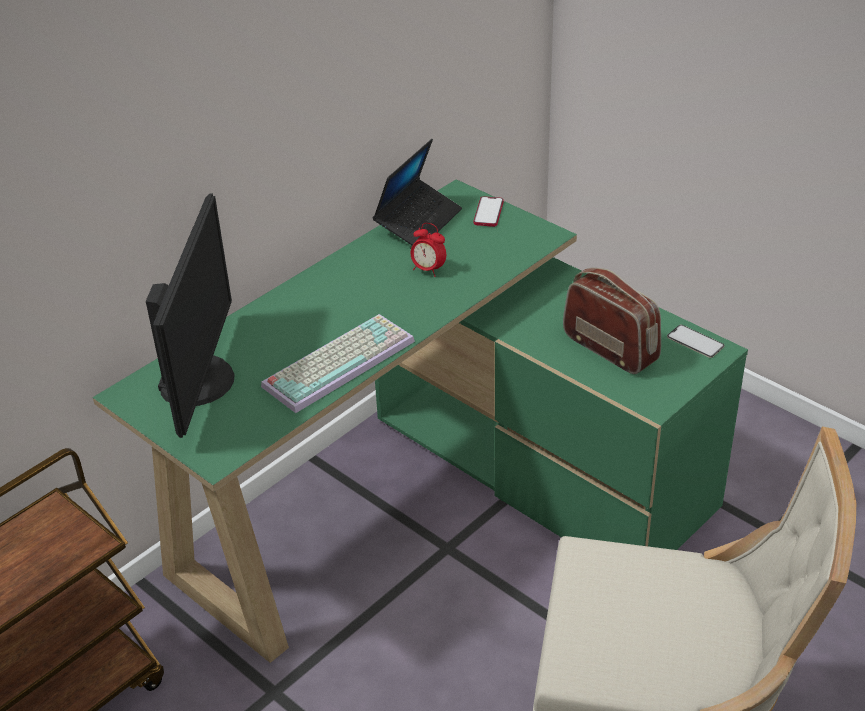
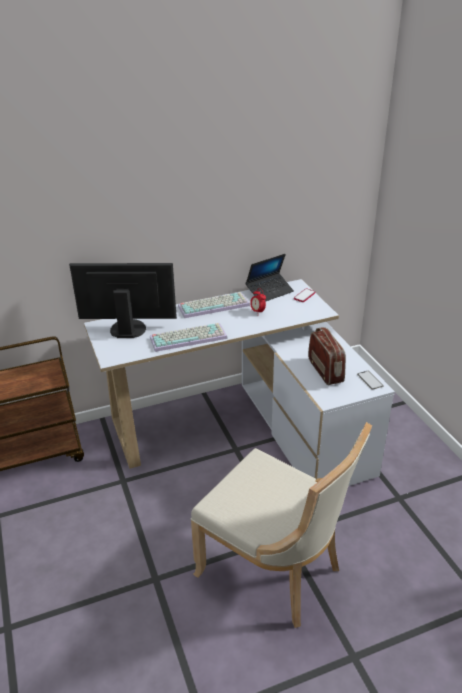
camera: 25 degrees right, 5 degrees down
green desk [93,179,748,663] -> white desk [84,279,395,486]
monitor [146,194,235,438] -> monitor turned 120 degrees counterclockwise [69,263,177,338]
none -> keyboard [178,292,250,318]

